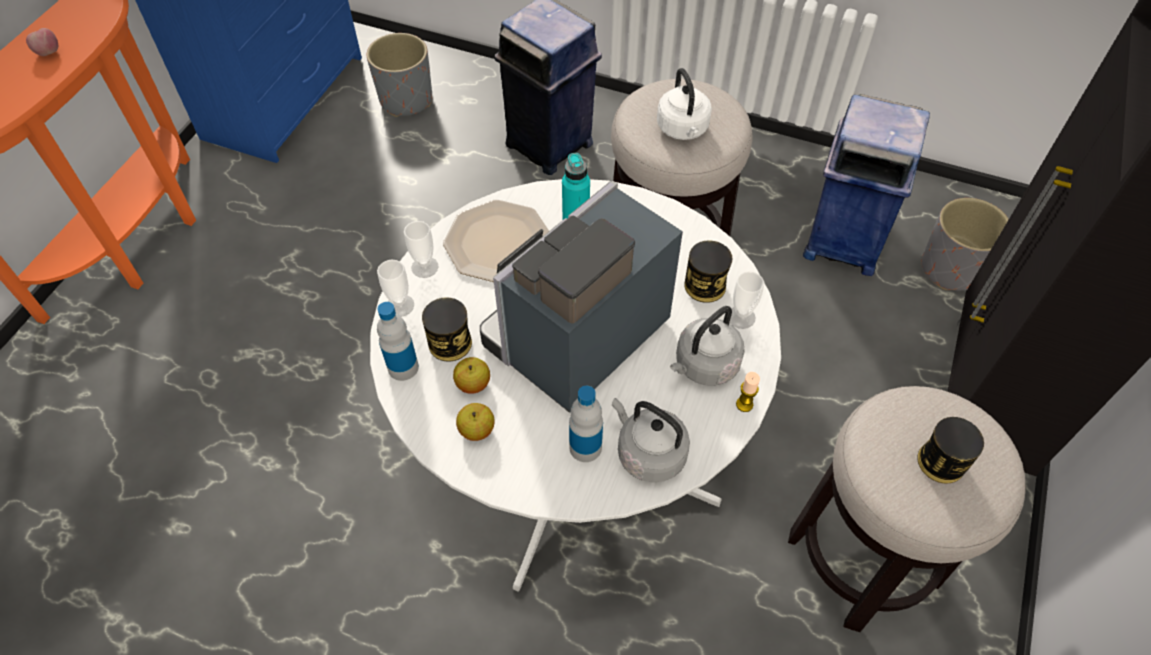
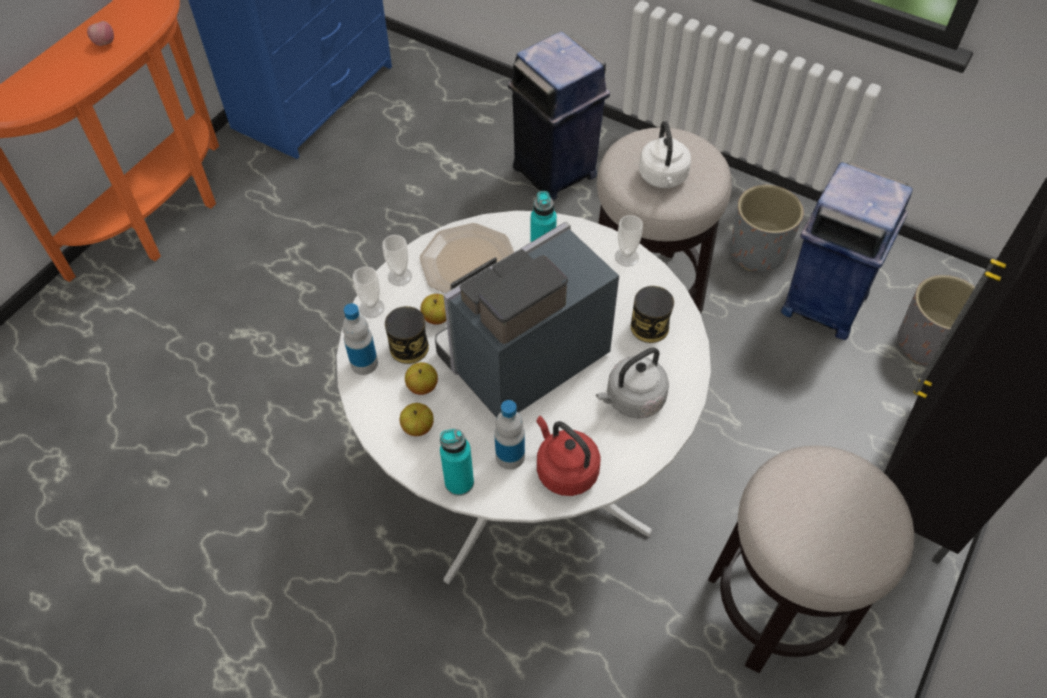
camera: 10 degrees right, 0 degrees up
grey planter [367,33,432,117] -> grey planter moved to [730,185,804,271]
grey kettle [612,398,690,483] -> red kettle [536,416,600,496]
cup [730,271,764,329] -> cup moved to [615,215,643,267]
candle [736,372,760,412] -> none
can [917,417,984,484] -> none
none -> apple [420,294,446,324]
none -> turquoise bottle [440,429,474,496]

